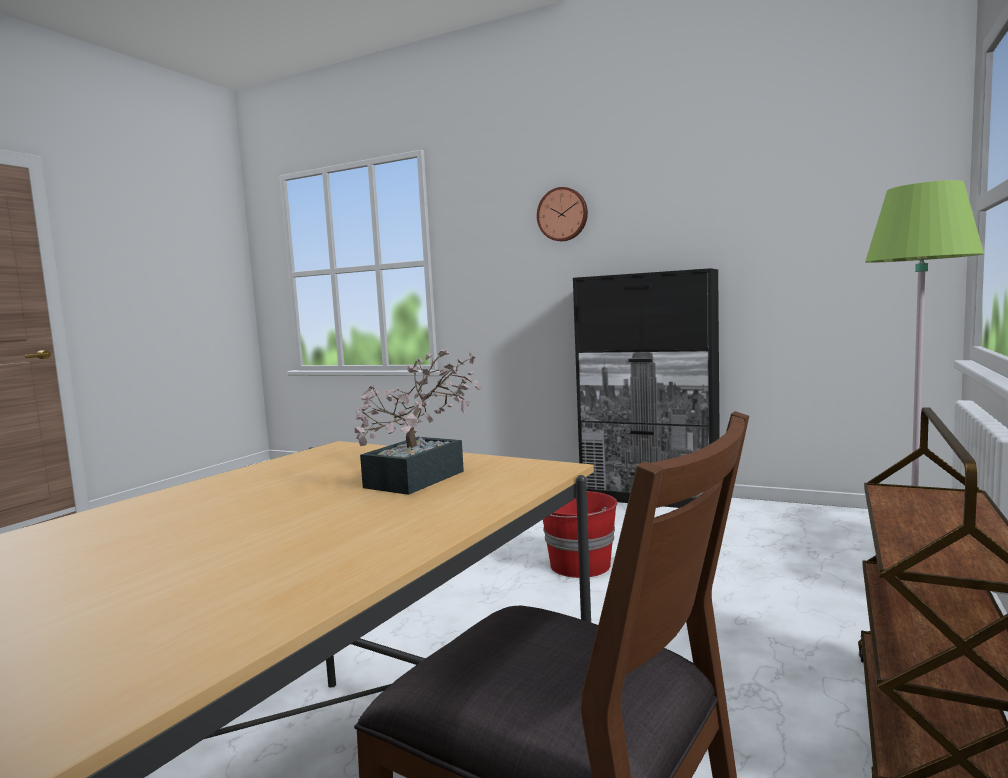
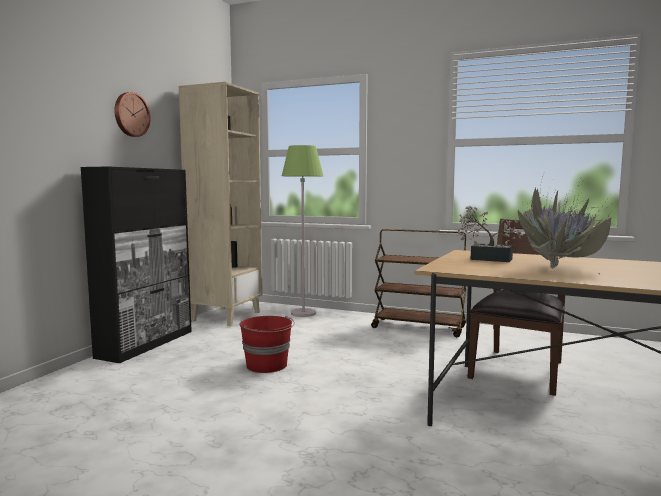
camera: 95 degrees left, 0 degrees up
wall clock [537,187,588,241] -> wall clock moved to [114,92,151,137]
none -> beige bookcase [179,82,263,326]
none -> potted plant [518,174,616,275]

